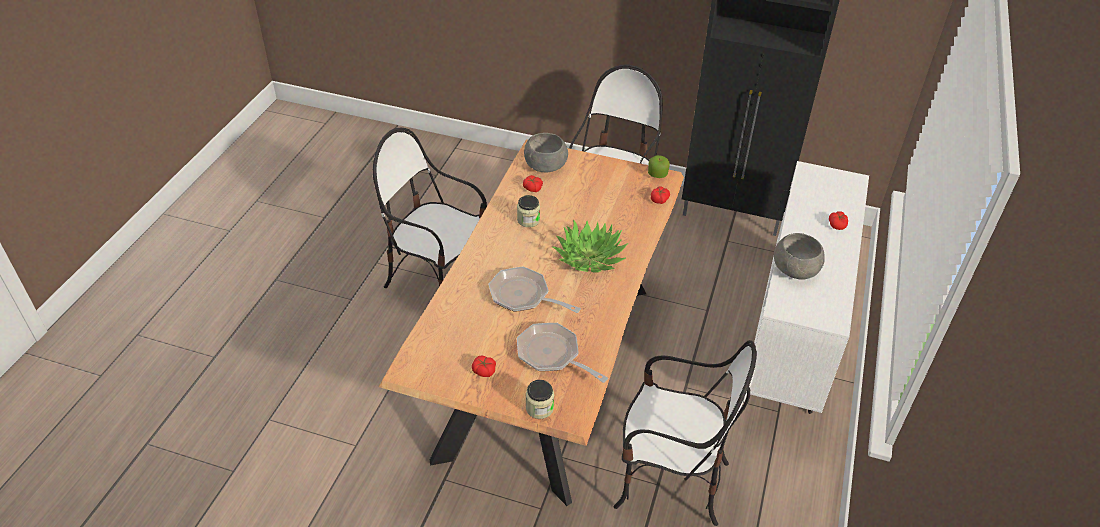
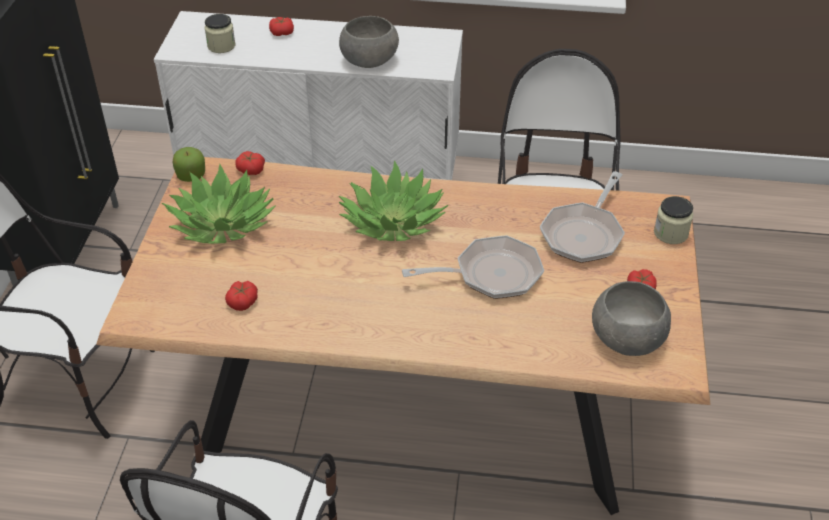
camera: 100 degrees left, 0 degrees up
frying pan [489,267,581,313] -> frying pan turned 120 degrees counterclockwise [402,235,544,299]
jar [517,195,540,227] -> jar moved to [205,14,235,53]
grey bowl [524,133,568,172] -> grey bowl moved to [592,281,671,356]
none -> potted plant [162,164,276,244]

